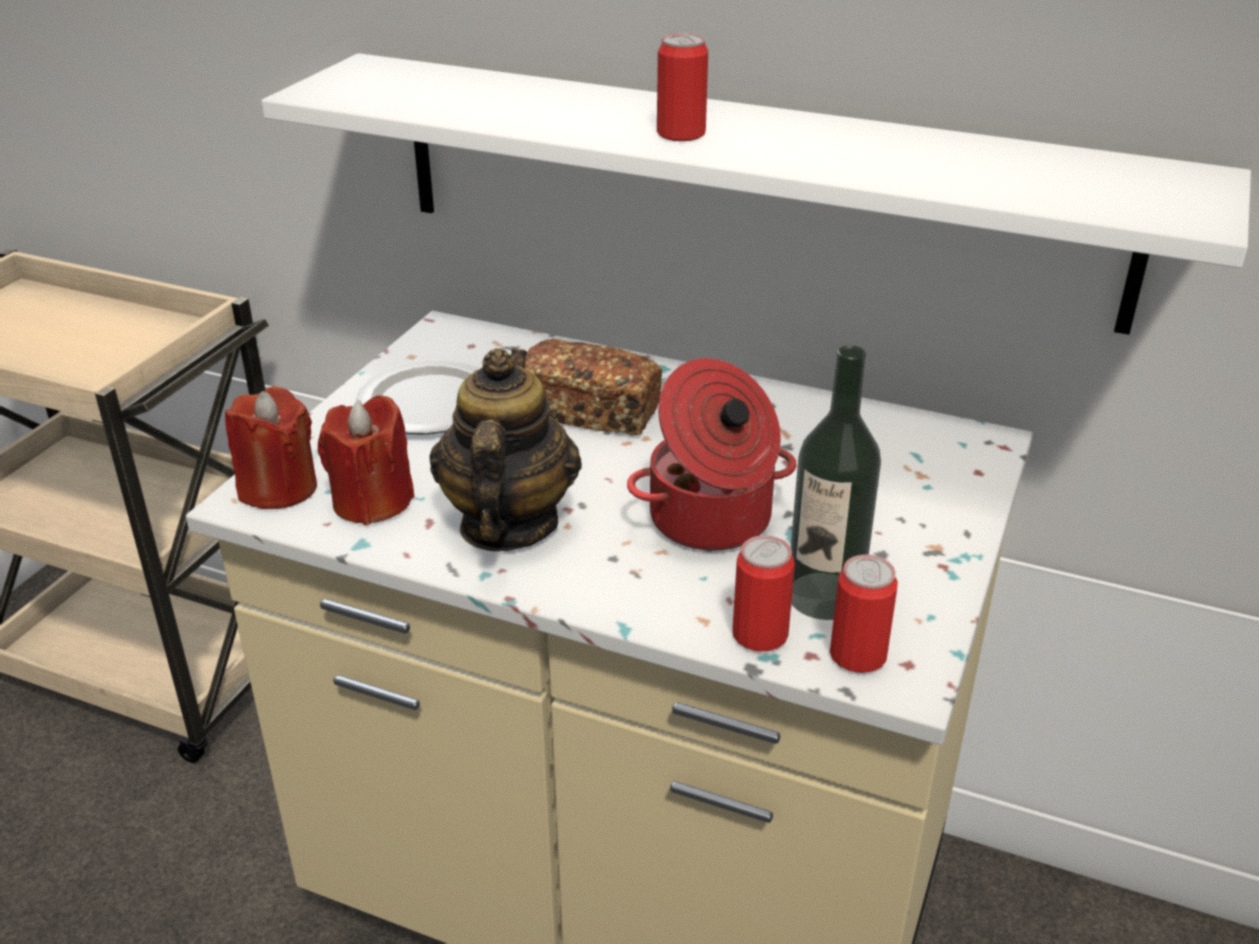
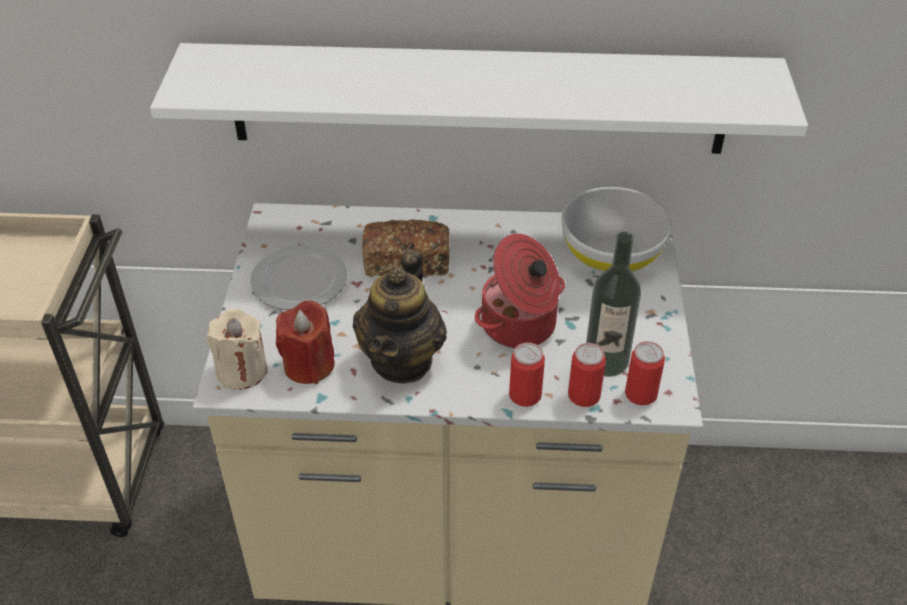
camera: 20 degrees left, 10 degrees up
red candle [225,386,317,509] -> beige candle [206,309,267,390]
teapot [430,348,582,551] -> teapot turned 150 degrees counterclockwise [353,249,447,384]
can [657,33,708,141] -> can moved to [509,342,545,407]
none -> white bowl [562,187,672,273]

